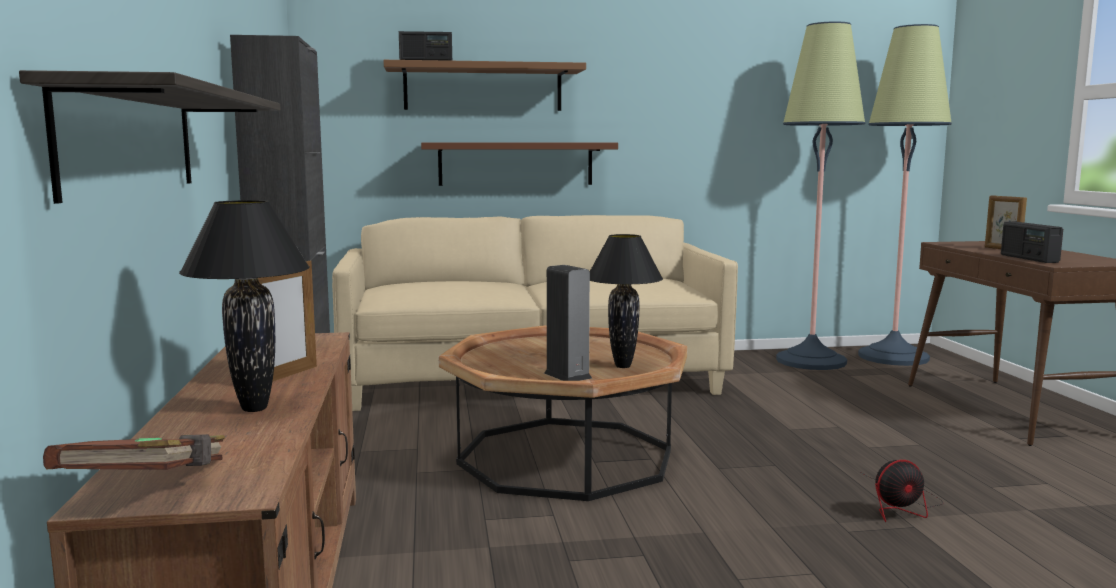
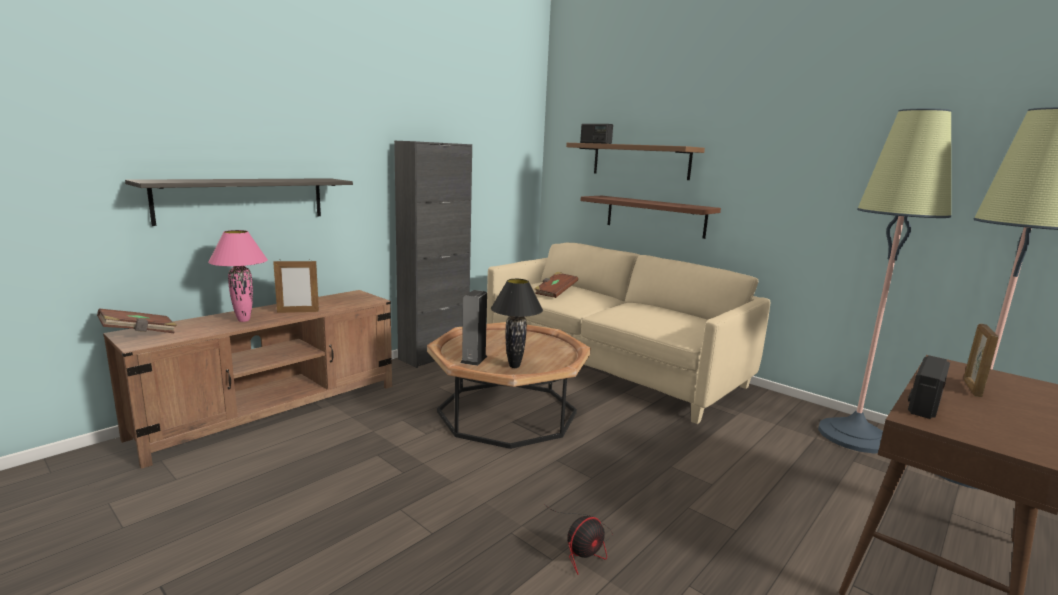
camera: 50 degrees right, 5 degrees up
black table lamp [179,200,310,412] -> pink table lamp [208,230,268,322]
fan [861,460,944,522] -> fan turned 75 degrees counterclockwise [544,504,613,575]
none -> brown book [534,272,578,298]

